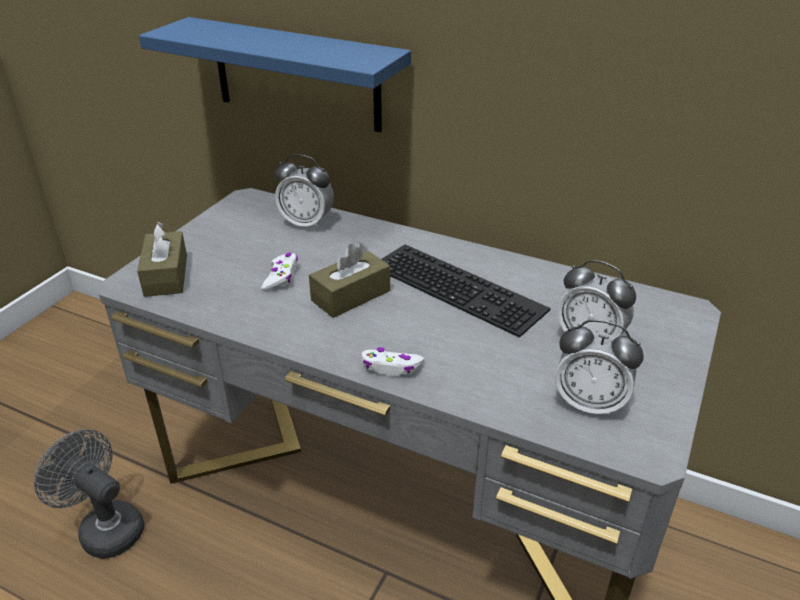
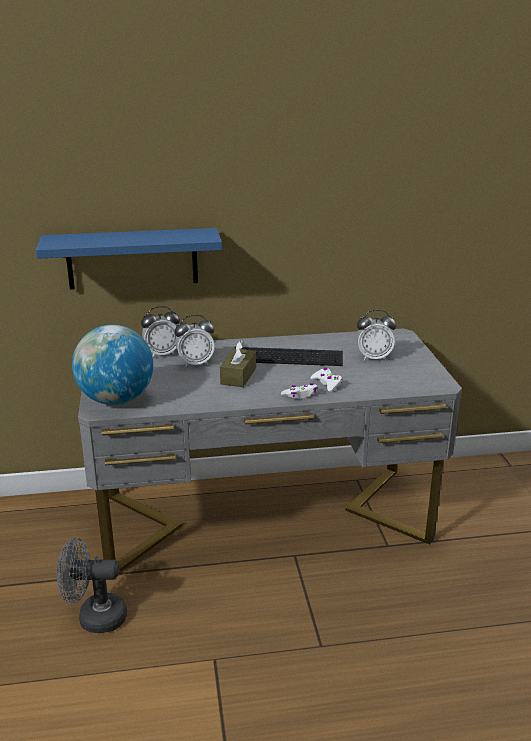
camera: 35 degrees left, 10 degrees down
brown tissue box [137,222,187,297] -> globe [72,325,153,405]
white game controller [261,253,298,291] -> white game controller moved to [310,367,343,392]
alarm clock [555,319,644,418] -> alarm clock moved to [175,315,215,367]

